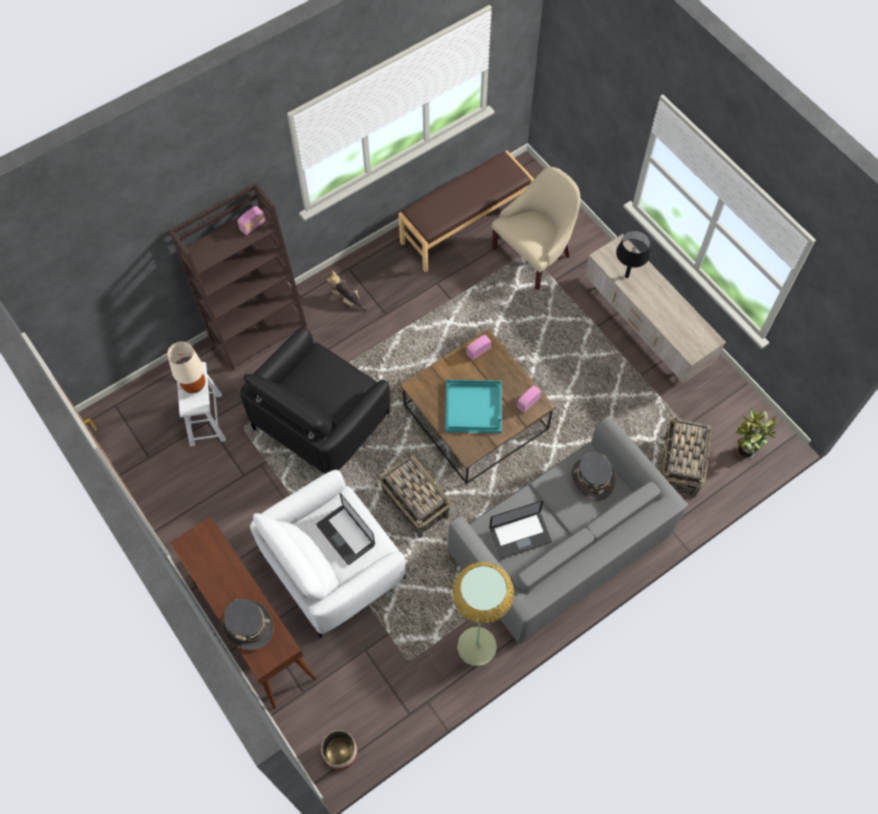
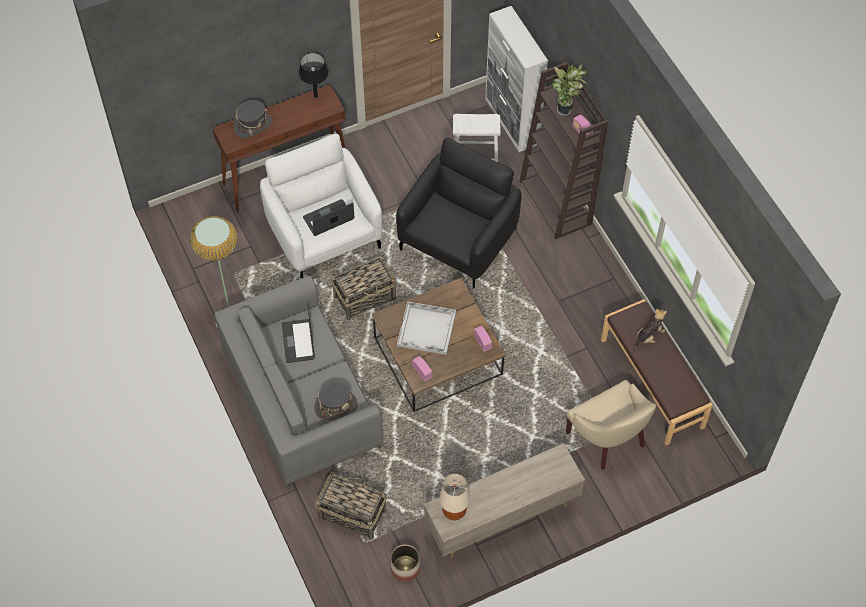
camera: 100 degrees right, 5 degrees down
beige table lamp [167,341,205,394] -> beige table lamp moved to [440,474,470,520]
black armchair [240,327,390,474] -> black armchair turned 75 degrees clockwise [396,138,521,288]
planter [321,730,358,770] -> planter moved to [390,545,420,582]
plush toy [327,271,367,311] -> plush toy moved to [633,309,667,351]
turquoise tray [445,380,502,433] -> white tray [397,301,456,355]
black table lamp [616,231,650,278] -> black table lamp moved to [299,53,328,98]
potted plant [735,408,778,459] -> potted plant moved to [552,64,588,116]
none -> white cabinet [485,6,548,152]

